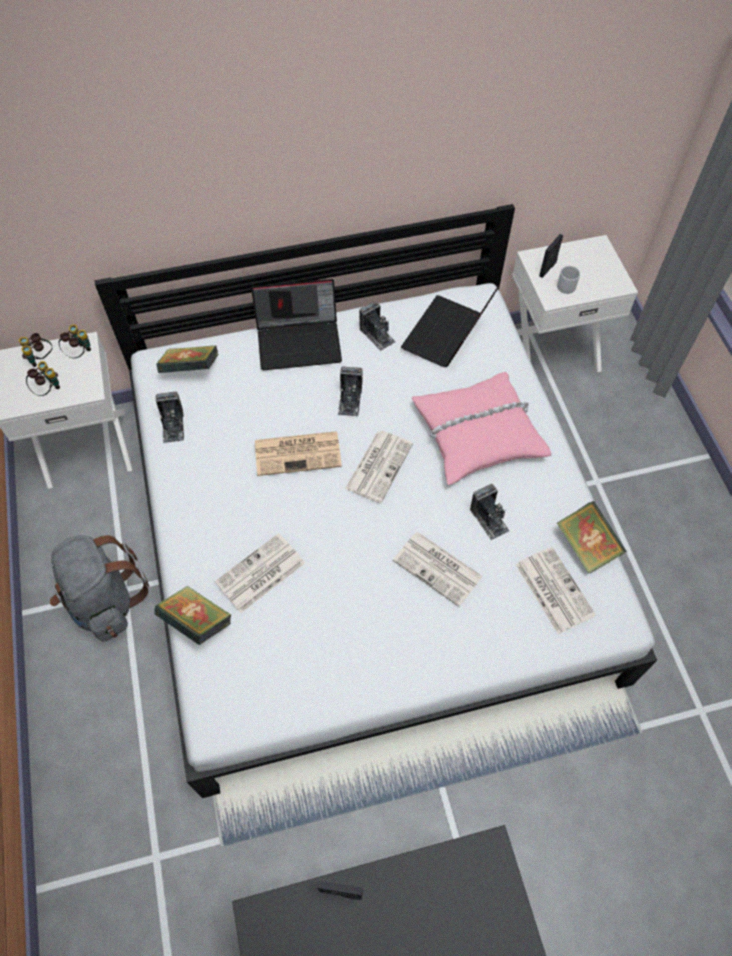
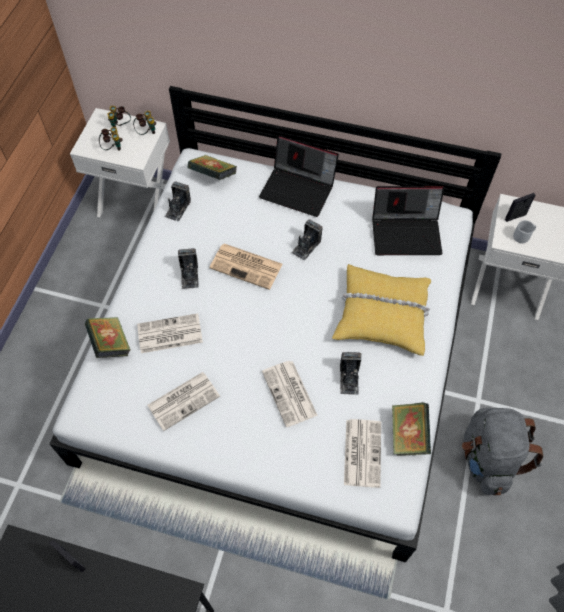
camera: 30 degrees right, 0 degrees up
grey backpack [50,535,149,642] -> grey backpack moved to [462,408,543,495]
newspaper [345,431,413,503] -> newspaper moved to [147,372,220,431]
camera [359,301,395,351] -> camera moved to [178,248,198,289]
laptop [401,285,500,367] -> laptop turned 150 degrees counterclockwise [372,186,444,255]
pink pillow [412,372,551,485] -> yellow pillow [332,264,431,356]

